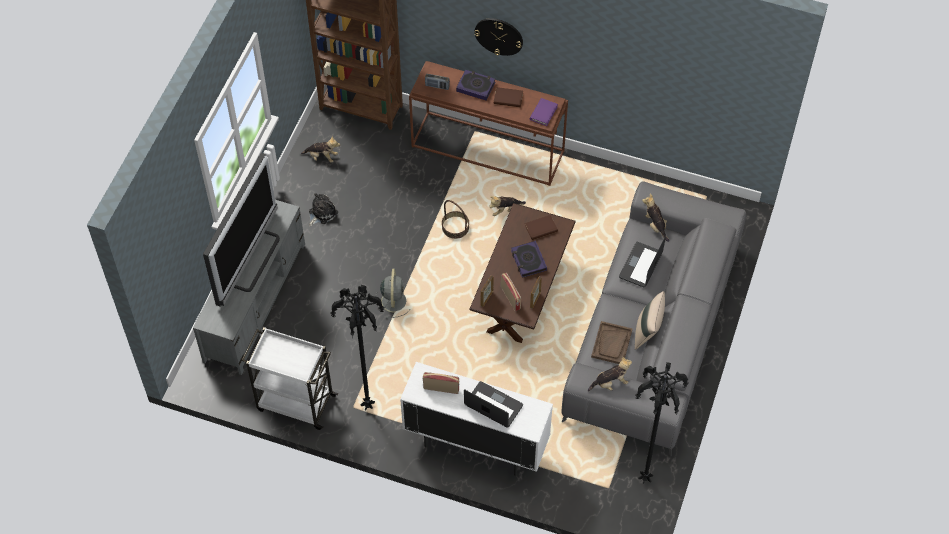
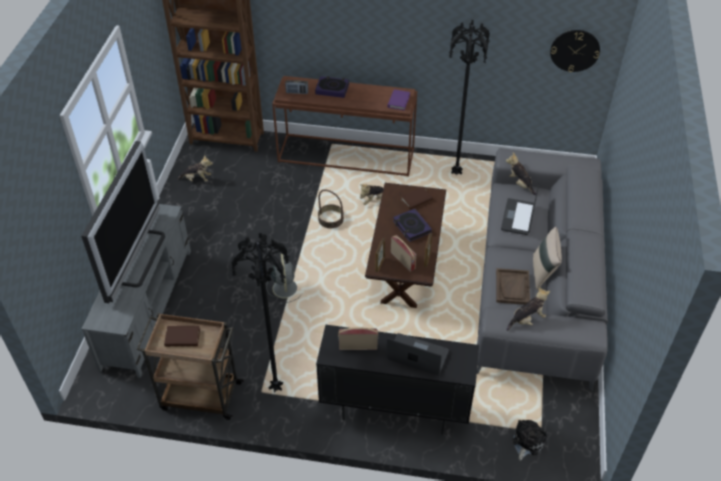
camera: 10 degrees left, 10 degrees down
white cart [242,327,338,430] -> brown cart [137,313,244,420]
plush toy [309,193,338,226] -> plush toy moved to [512,420,547,461]
white cabinet [400,362,553,476] -> black cabinet [316,325,479,435]
wall clock [474,18,523,56] -> wall clock moved to [550,30,600,72]
brown book [494,87,523,107] -> brown book moved to [164,326,200,347]
black floor lamp [635,362,688,484] -> black floor lamp moved to [448,20,490,175]

